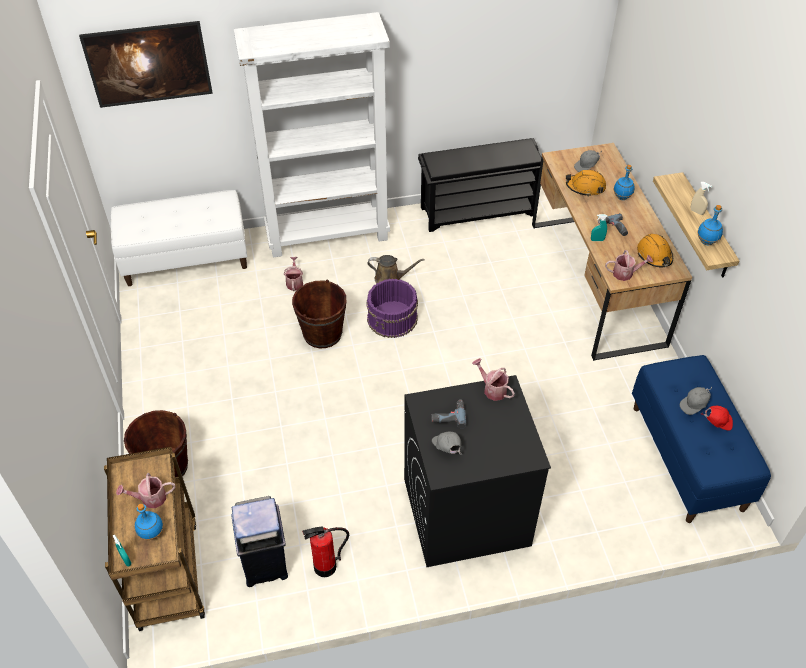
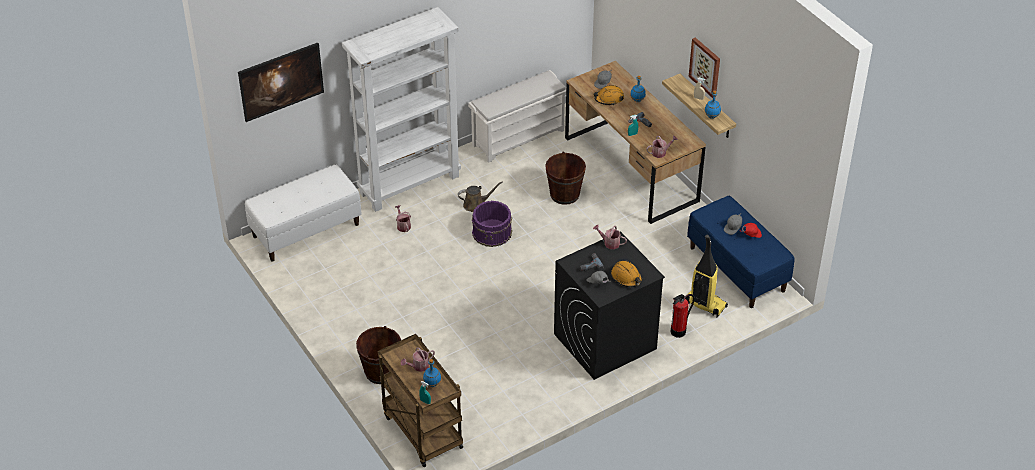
camera: 20 degrees left, 5 degrees down
blue trash can [231,496,288,587] -> none
brown bucket [292,279,346,348] -> brown bucket moved to [545,152,586,205]
fire extinguisher [302,526,349,577] -> fire extinguisher moved to [671,294,695,338]
black shoe rack [418,138,541,232] -> white shoe rack [468,70,566,163]
orange hard hat [637,234,673,267] -> orange hard hat moved to [611,260,642,287]
none -> vacuum cleaner [685,235,728,317]
none -> picture [689,37,720,98]

